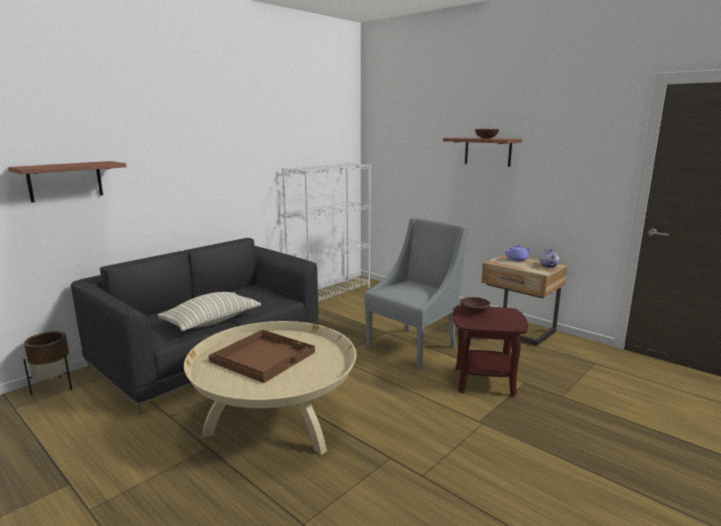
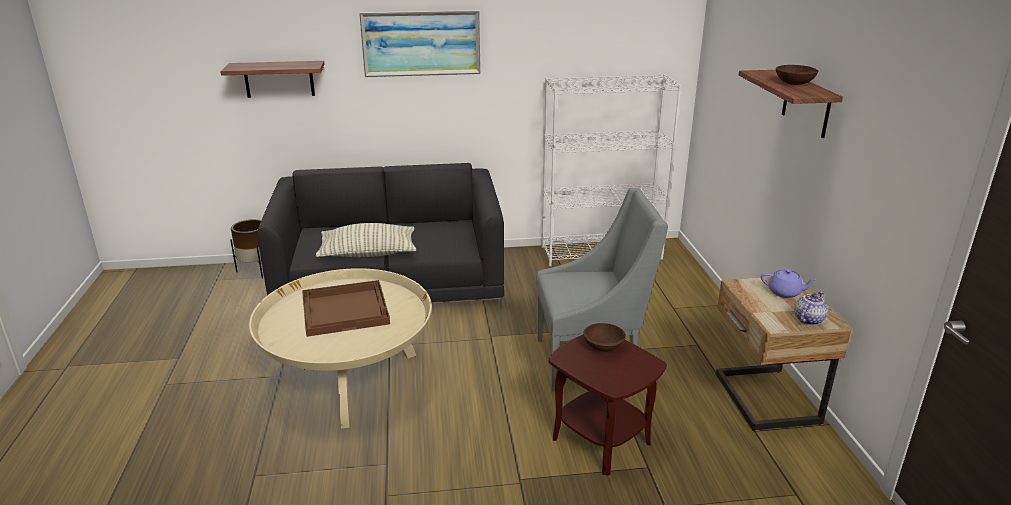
camera: 40 degrees right, 10 degrees up
none -> picture [359,10,480,77]

